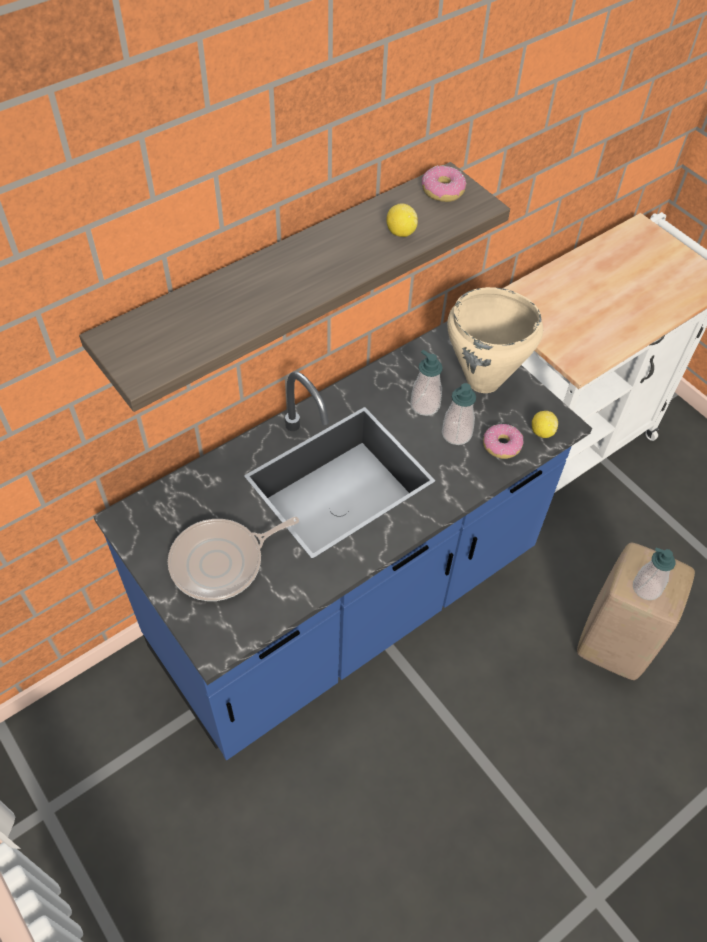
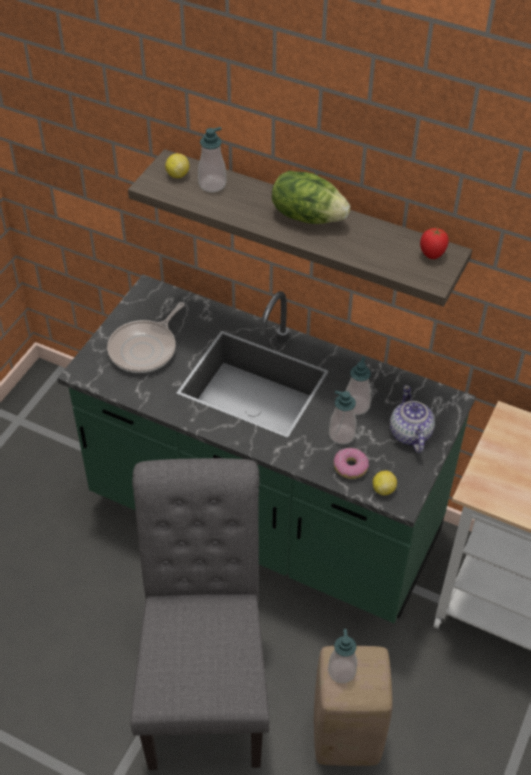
camera: 65 degrees right, 5 degrees down
blue counter [94,323,592,760] -> green counter [57,275,476,623]
frying pan [168,517,299,601] -> frying pan turned 90 degrees counterclockwise [107,302,185,373]
lemon [386,203,418,237] -> lemon moved to [165,153,189,178]
donut [422,165,467,202] -> tomato [420,228,449,259]
beige cooking pot [447,287,543,393] -> teapot [390,385,435,453]
none -> grey chair [130,458,269,770]
none -> soap dispenser [198,127,226,192]
none -> lettuce [272,171,350,224]

